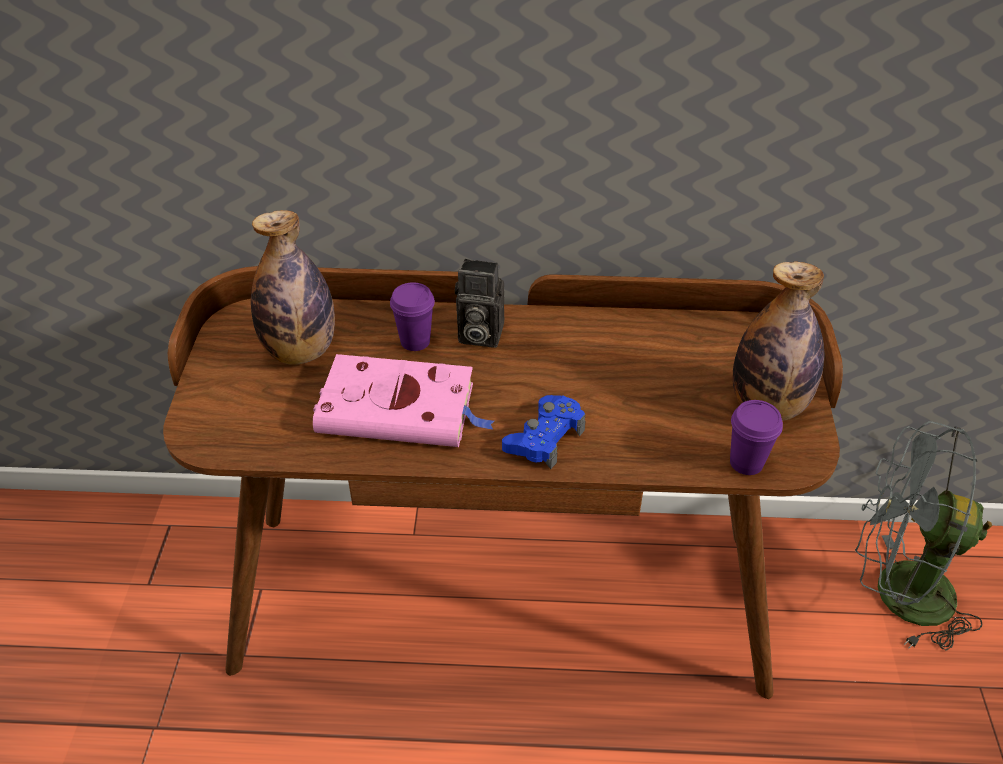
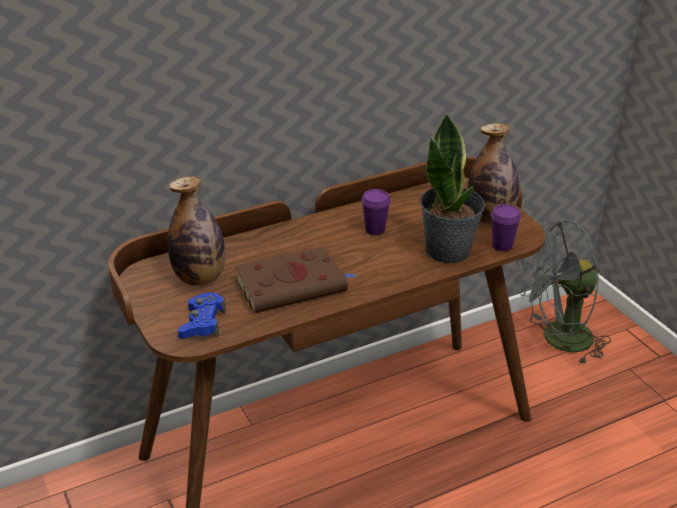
camera: 30 degrees left, 10 degrees down
pink book [313,354,494,447] -> brown book [235,247,357,313]
purple cup [390,282,435,351] -> purple cup moved to [361,189,391,235]
camera [455,259,504,348] -> none
blue game controller [502,395,586,469] -> blue game controller moved to [178,293,226,339]
none -> potted plant [420,114,485,263]

